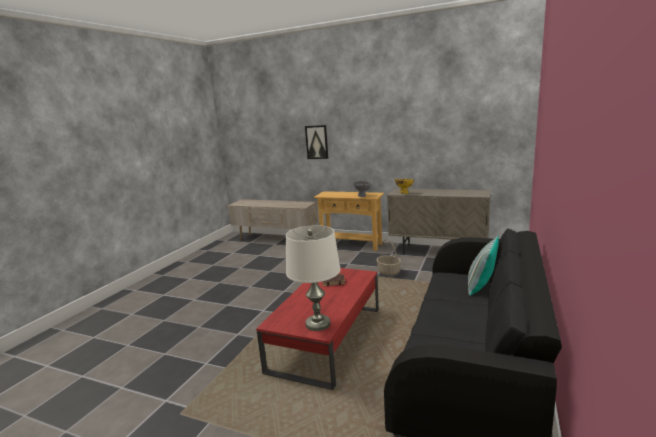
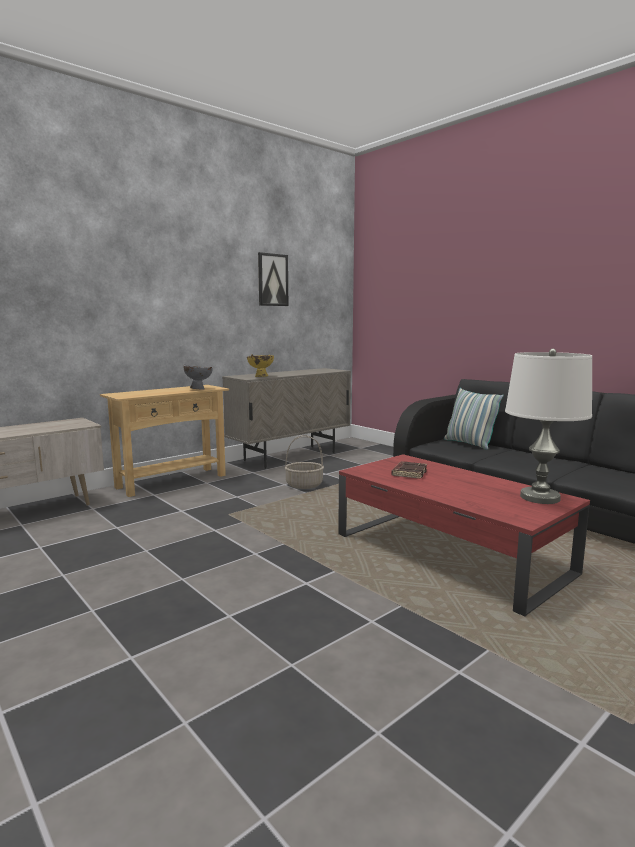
camera: 65 degrees left, 5 degrees down
picture [305,125,328,159] -> picture moved to [258,252,288,306]

